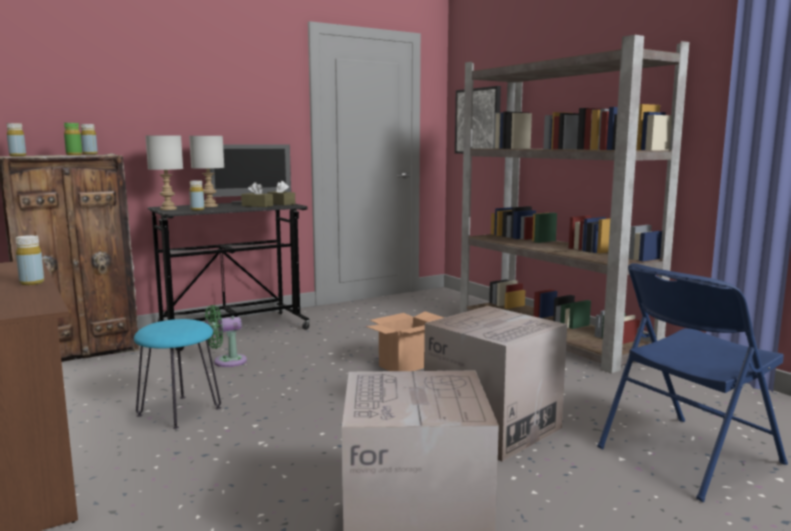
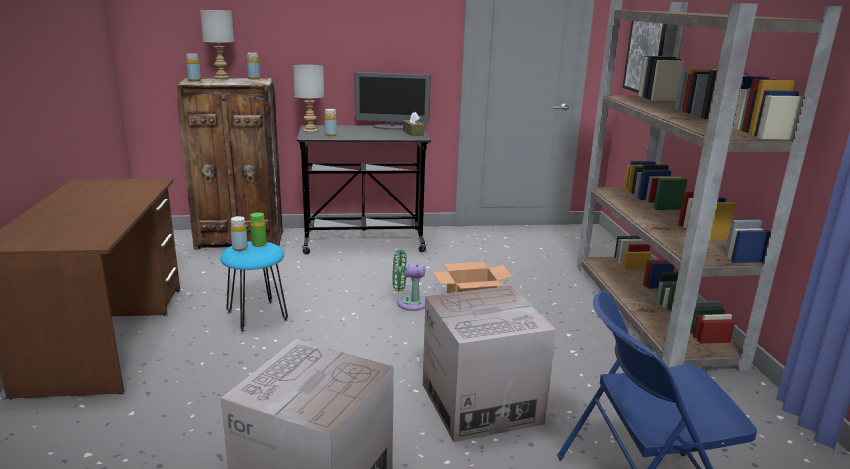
camera: 25 degrees right, 10 degrees up
yellow bottle [16,235,44,285] -> yellow bottle moved to [231,216,248,251]
green bottle [64,123,82,155] -> green bottle moved to [250,212,267,247]
grey table lamp [189,136,224,207] -> grey table lamp moved to [200,10,234,79]
green fan [205,305,247,367] -> green fan moved to [392,250,425,311]
brown tissue box [241,182,273,207] -> none

